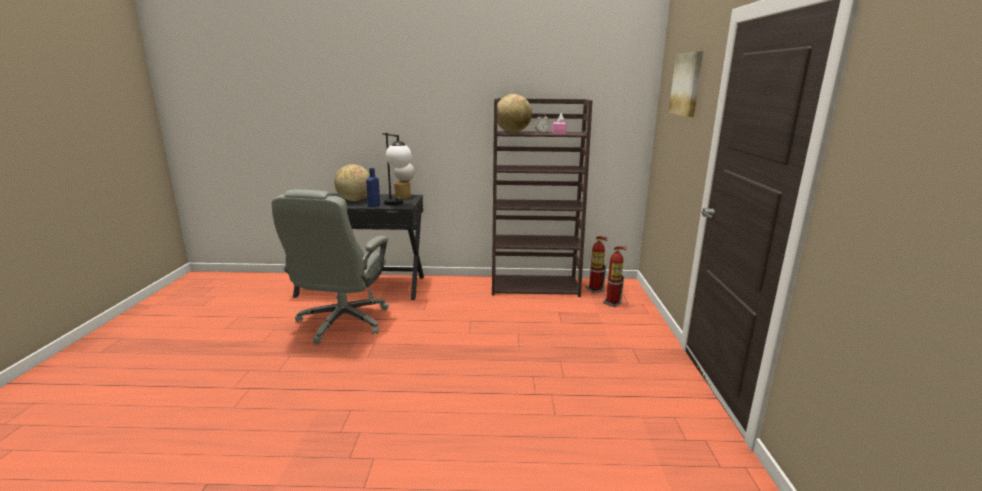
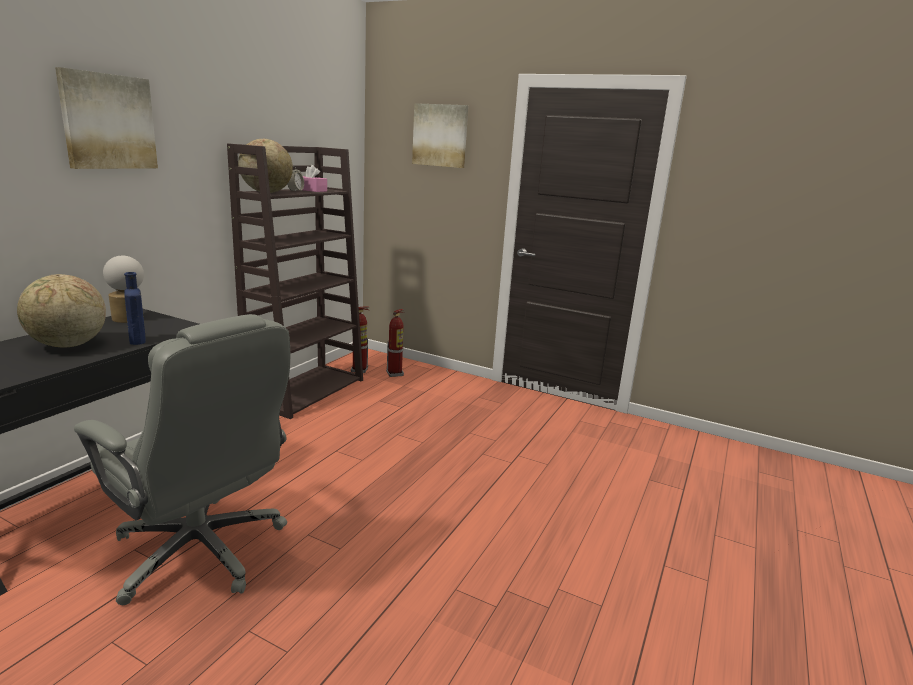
camera: 65 degrees left, 0 degrees up
table lamp [382,133,412,206] -> none
none -> picture [55,67,158,169]

